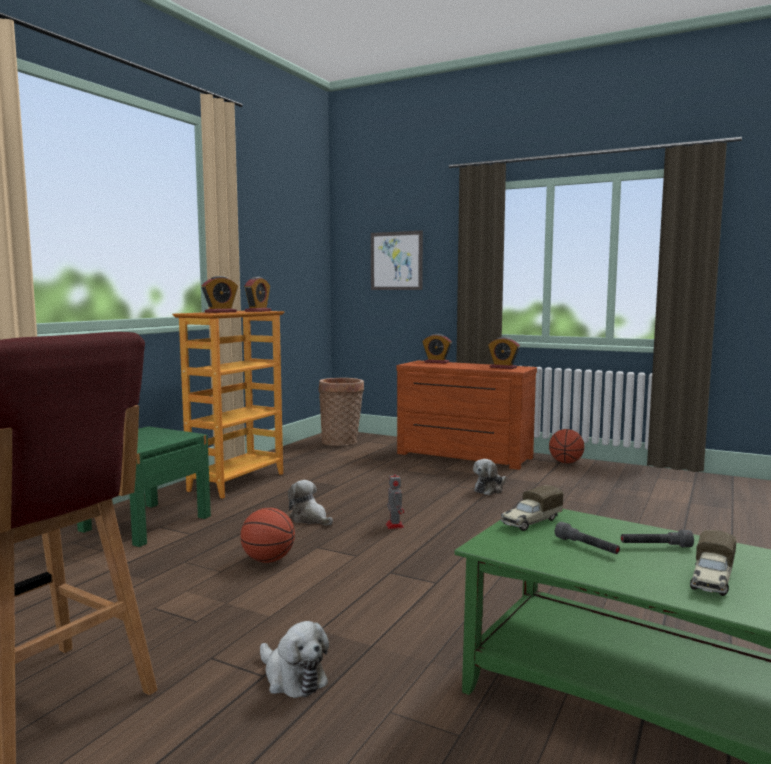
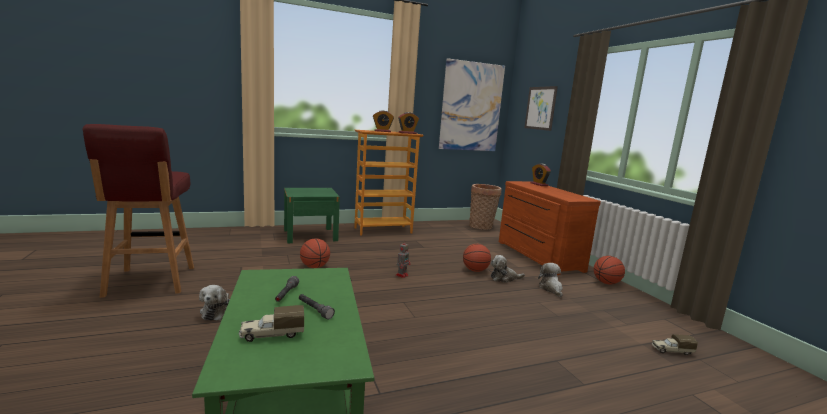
camera: 40 degrees right, 5 degrees up
plush toy [288,480,333,525] -> plush toy moved to [538,263,563,297]
alarm clock [488,337,520,369] -> none
toy truck [500,486,564,531] -> toy truck moved to [652,334,698,355]
none -> picture [439,58,505,151]
none -> basketball [463,244,491,272]

